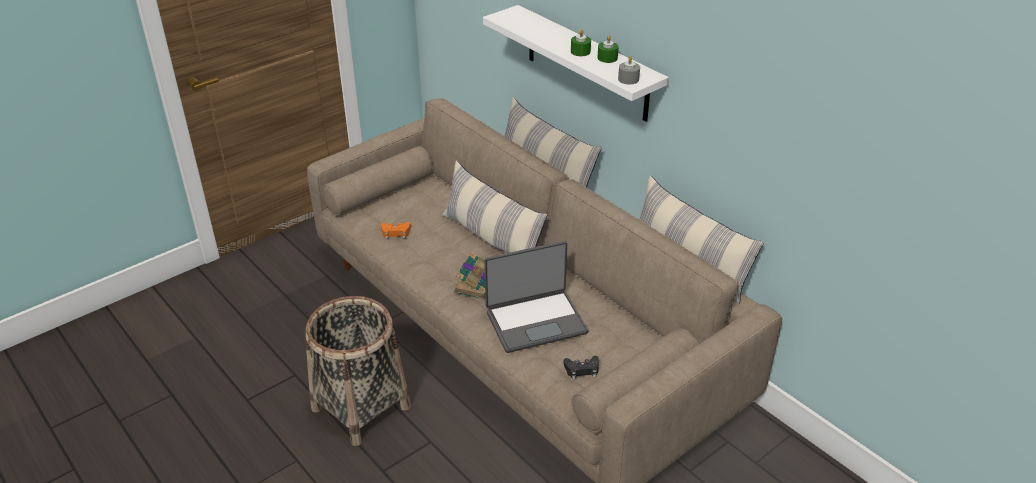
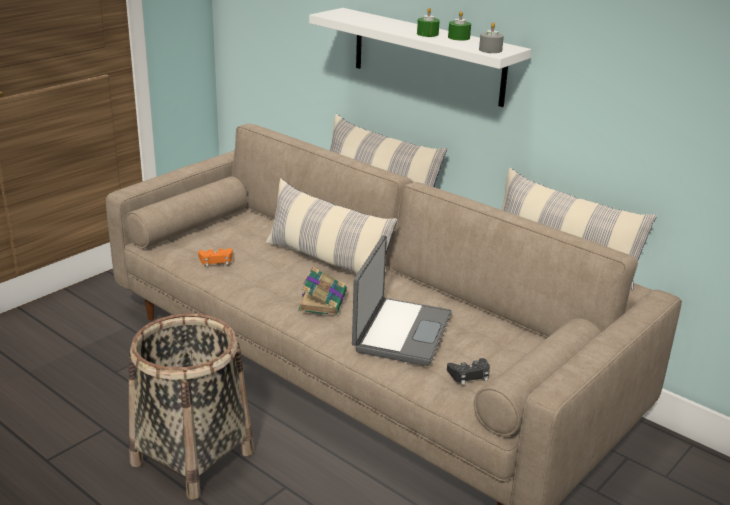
camera: 10 degrees left, 10 degrees down
laptop [484,241,588,353] -> laptop turned 45 degrees counterclockwise [352,235,452,366]

